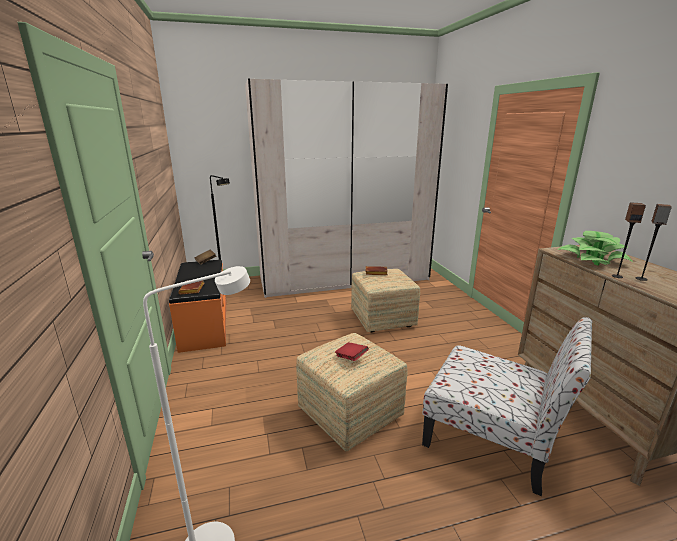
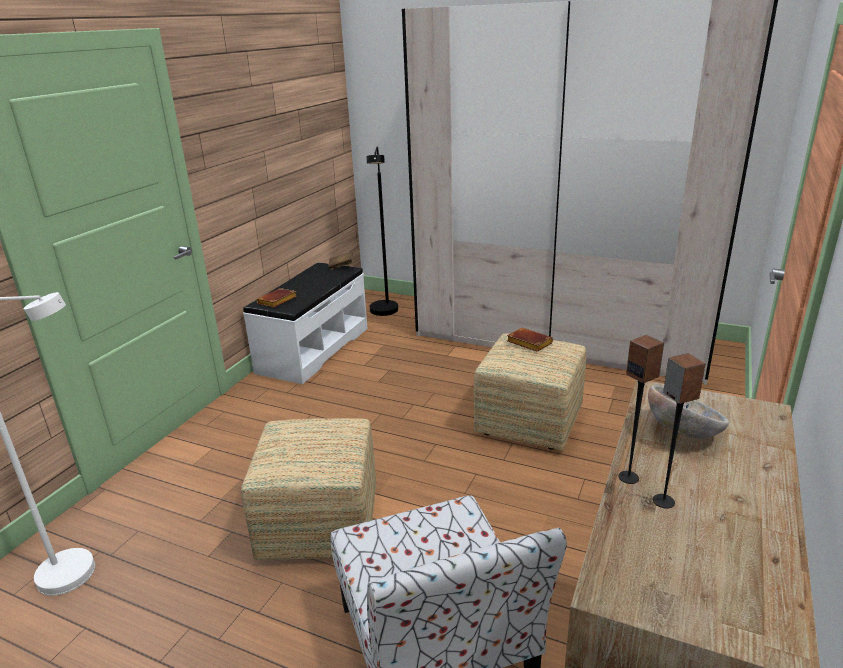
camera: 40 degrees right, 5 degrees up
orange bench [169,260,227,353] -> white bench [243,263,368,384]
red book [335,342,369,361] -> none
potted plant [557,231,634,266] -> bowl [648,385,729,439]

